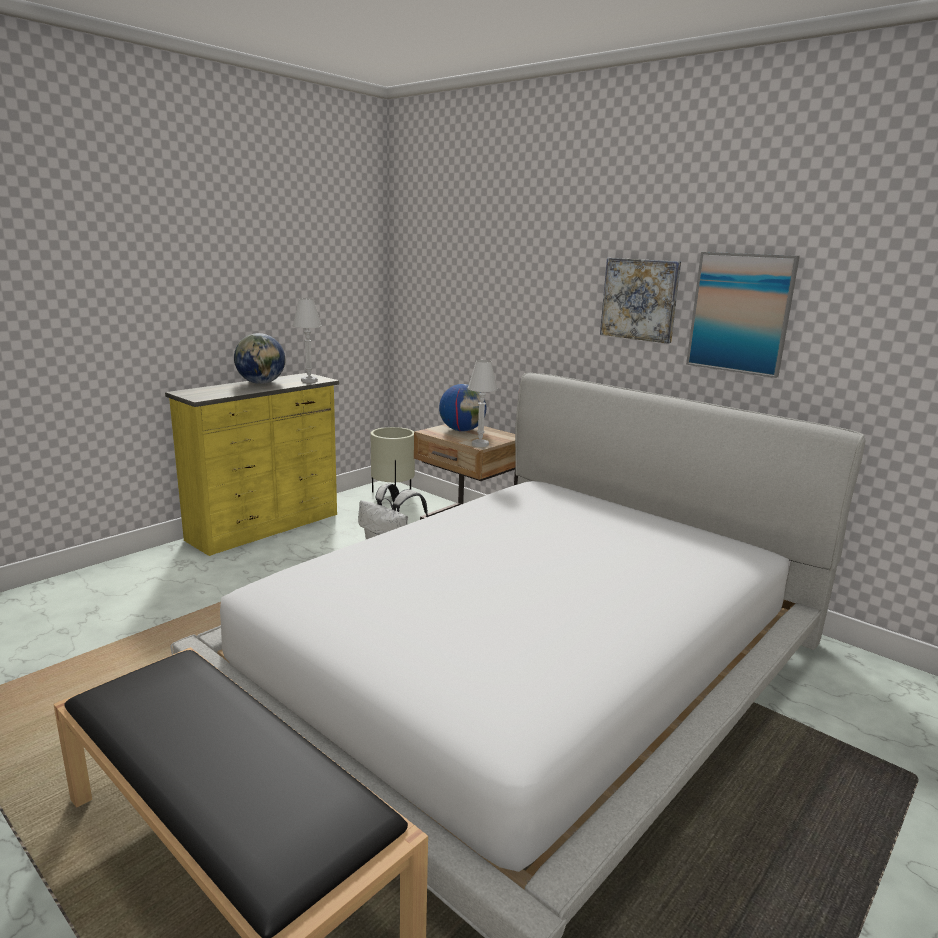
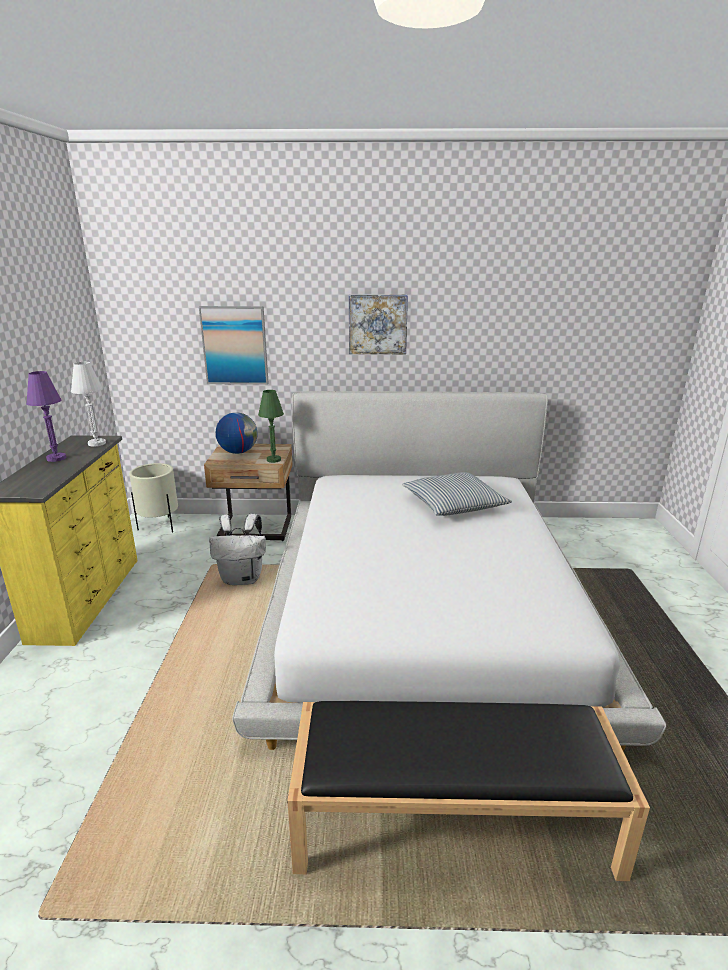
camera: 40 degrees left, 5 degrees up
globe [234,333,285,384] -> purple table lamp [26,371,66,462]
white table lamp [468,360,498,447] -> green table lamp [258,390,284,463]
picture [686,252,800,378] -> picture moved to [199,306,269,385]
none -> pillow [402,472,512,516]

